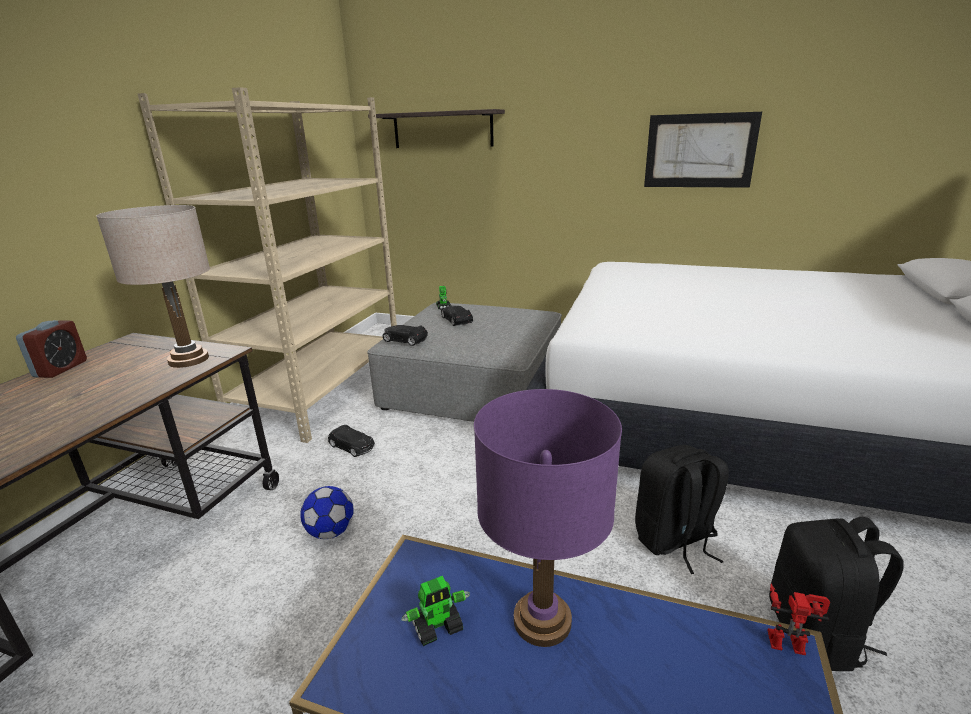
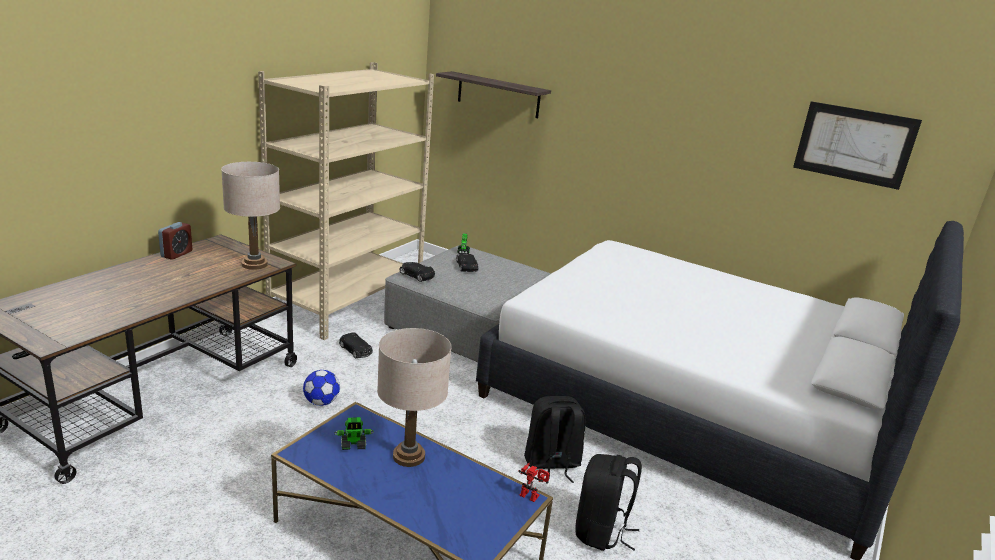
camera: 10 degrees right, 0 degrees up
purple table lamp [474,389,622,647] -> beige table lamp [377,328,452,467]
picture [644,112,762,188] -> picture moved to [793,101,922,190]

